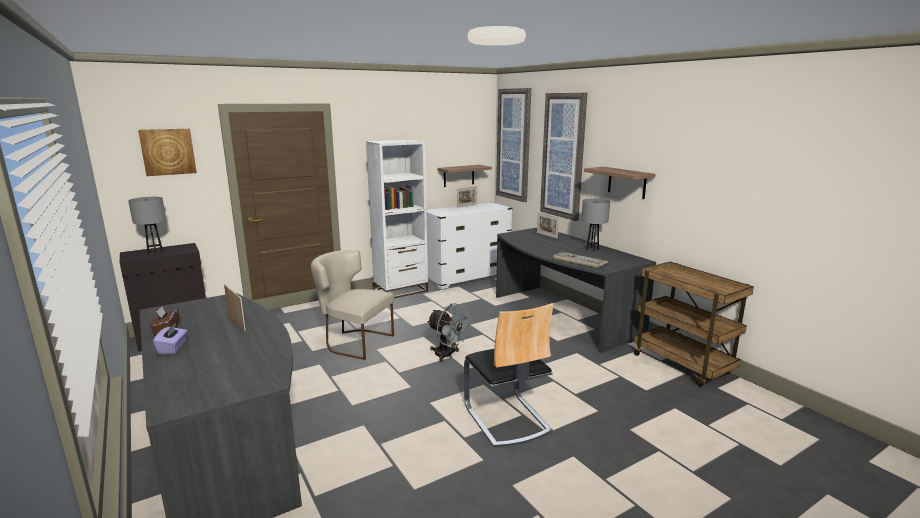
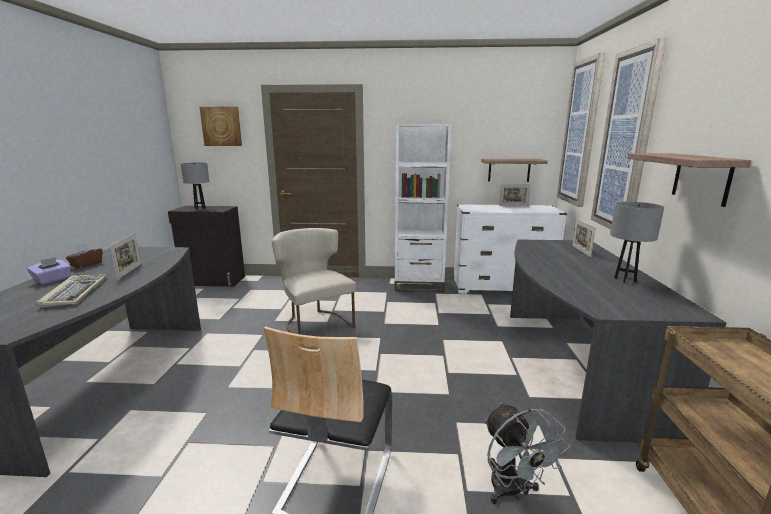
camera: 35 degrees right, 0 degrees up
grey fan [427,303,471,362] -> grey fan moved to [485,402,570,504]
keyboard [553,252,608,268] -> keyboard moved to [36,274,107,308]

